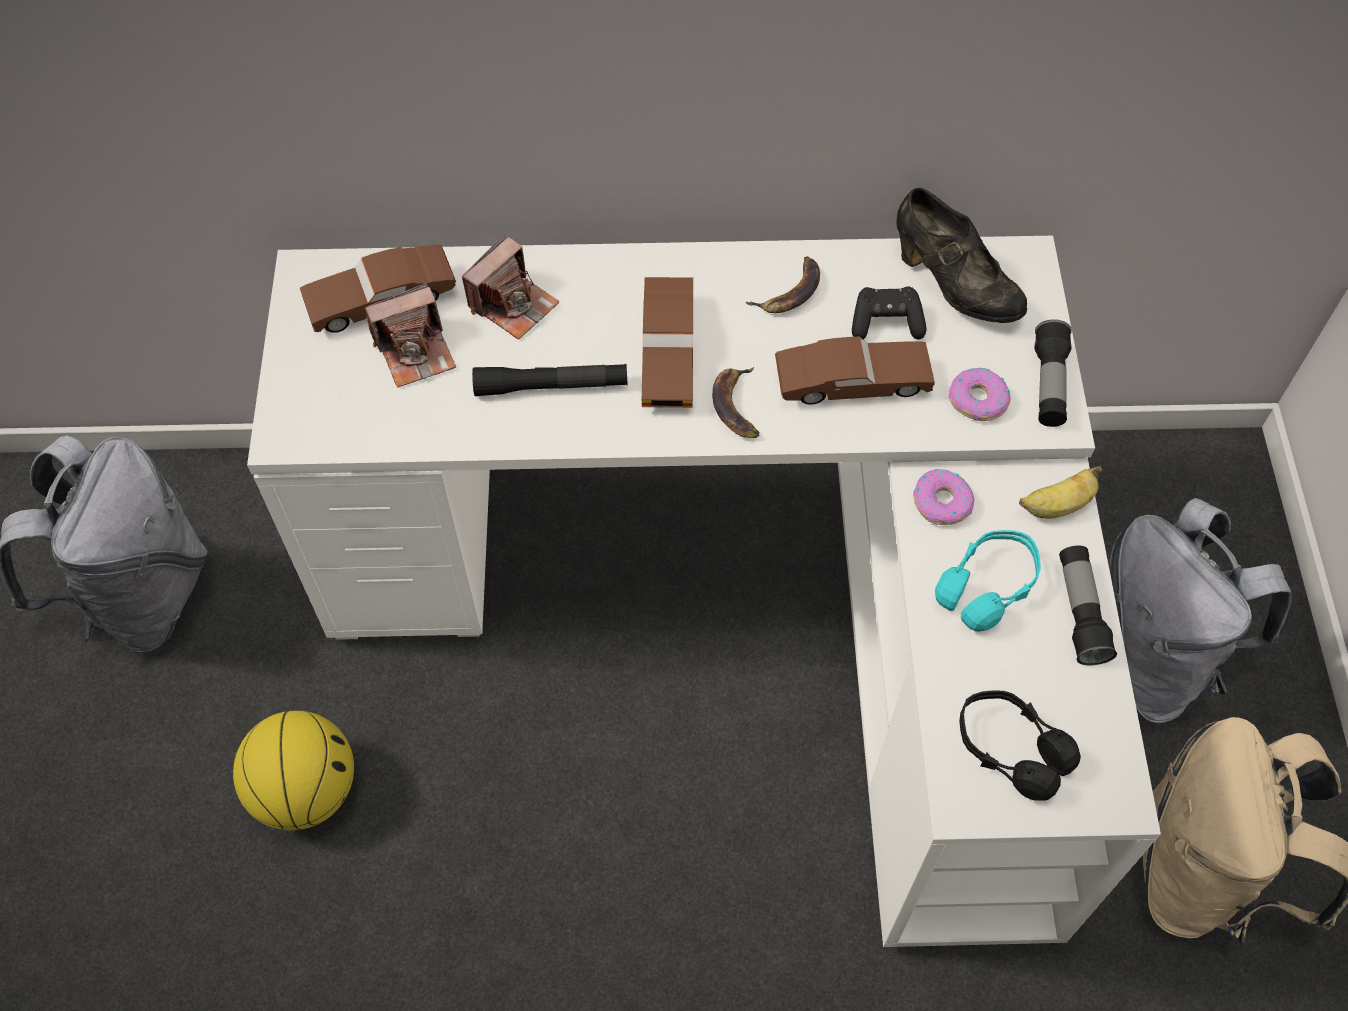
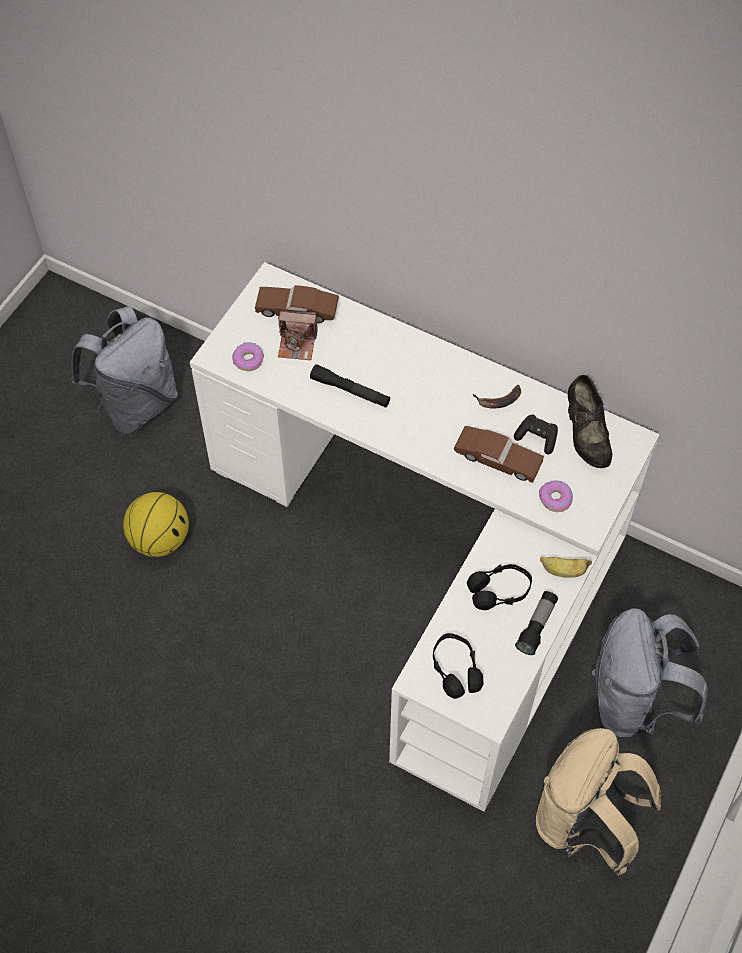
camera: 30 degrees right, 0 degrees up
camera [462,235,560,340] -> none
brown toy car [642,277,693,408] -> none
banana [712,367,760,438] -> none
donut [913,469,975,525] -> donut moved to [232,342,264,371]
turquoise headphones [935,530,1041,632] -> black headphones [467,564,532,610]
flashlight [1034,319,1072,427] -> none

